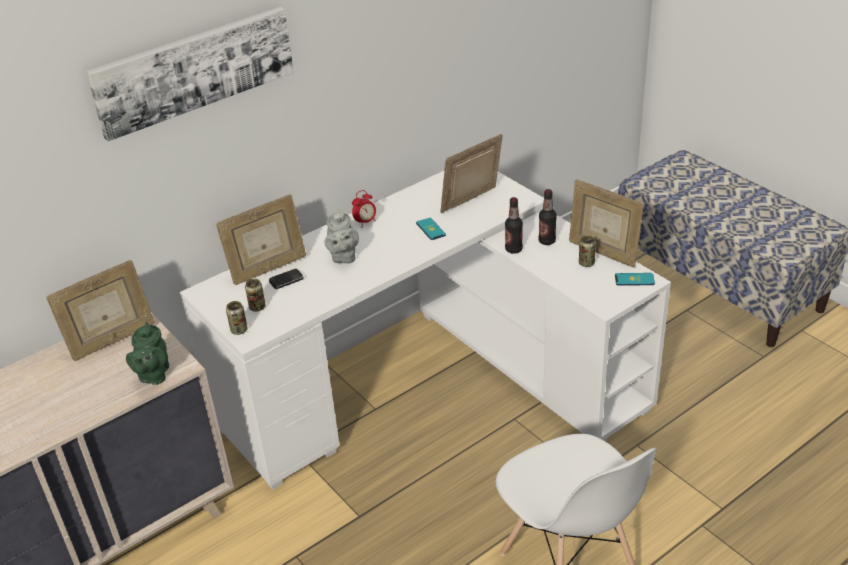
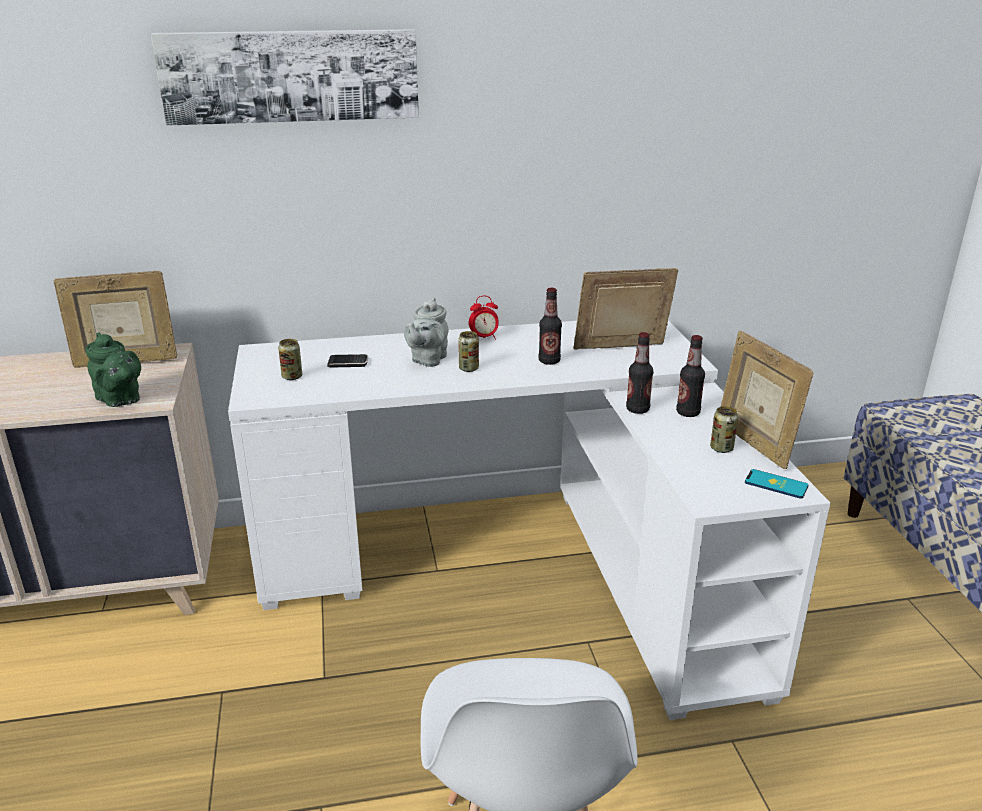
camera: 25 degrees right, 10 degrees down
green teapot [126,322,169,385] -> green teapot turned 75 degrees counterclockwise [86,332,141,407]
picture frame [216,194,306,285] -> none
can [226,301,248,335] -> can moved to [458,331,479,372]
phone [416,218,446,240] -> bottle [539,288,562,365]

